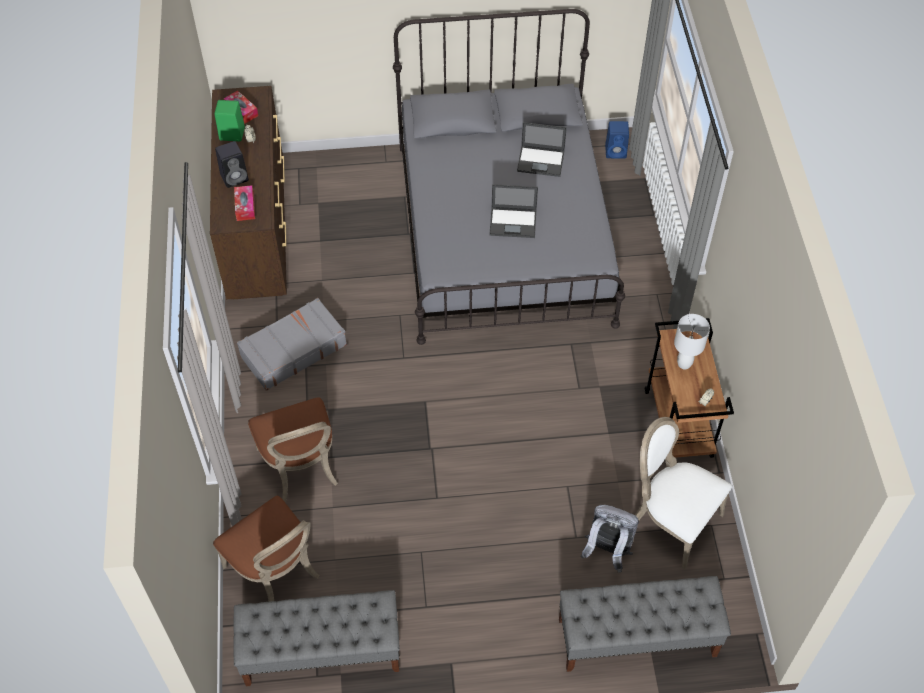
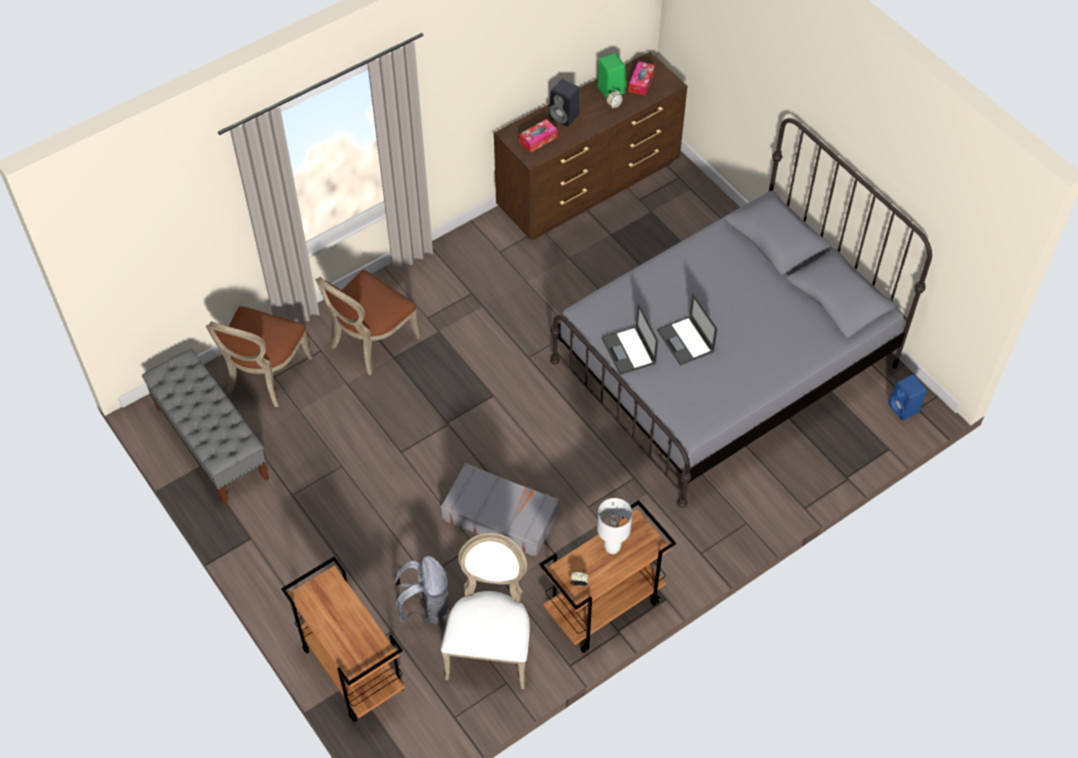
camera: 60 degrees right, 0 degrees up
grey suitcase [237,298,347,391] -> grey suitcase moved to [441,463,560,558]
laptop [517,122,567,177] -> laptop moved to [602,303,658,375]
grey bench [559,576,731,672] -> brown cart [281,556,405,722]

